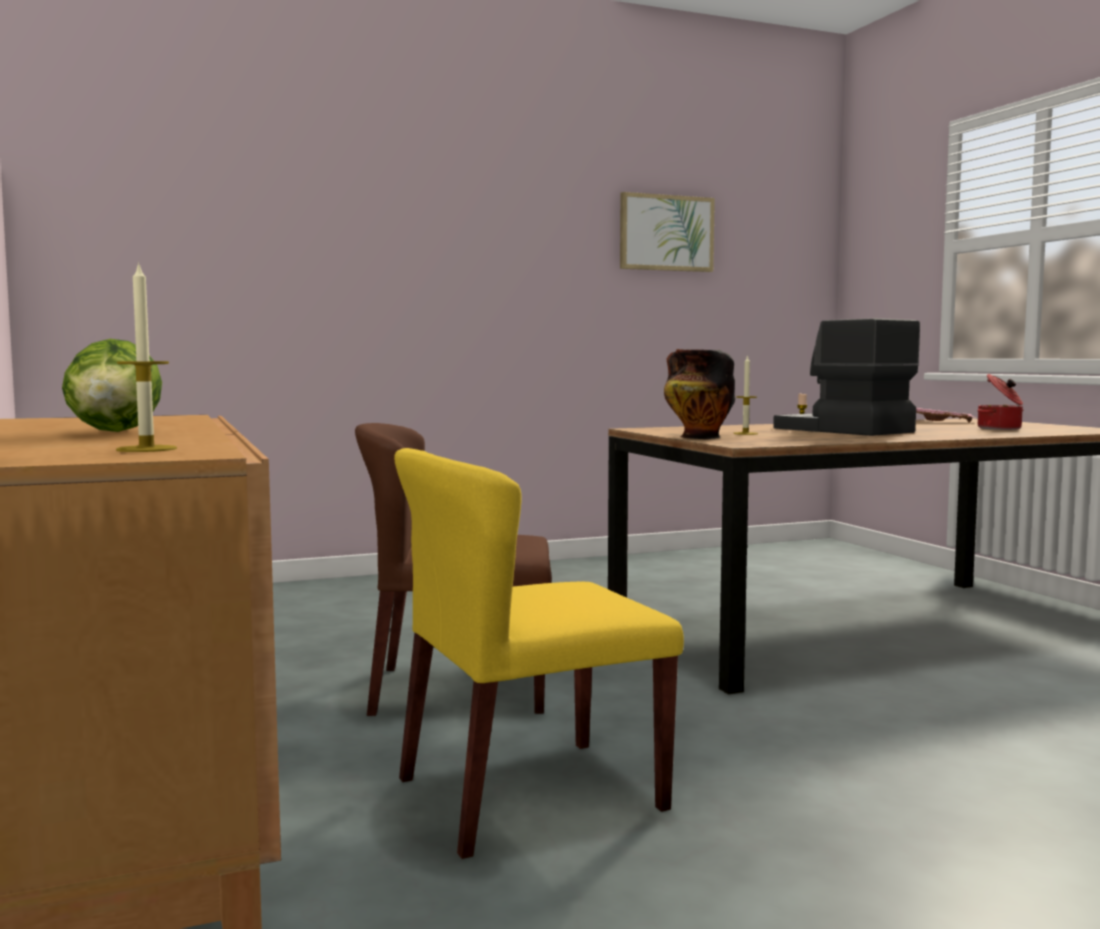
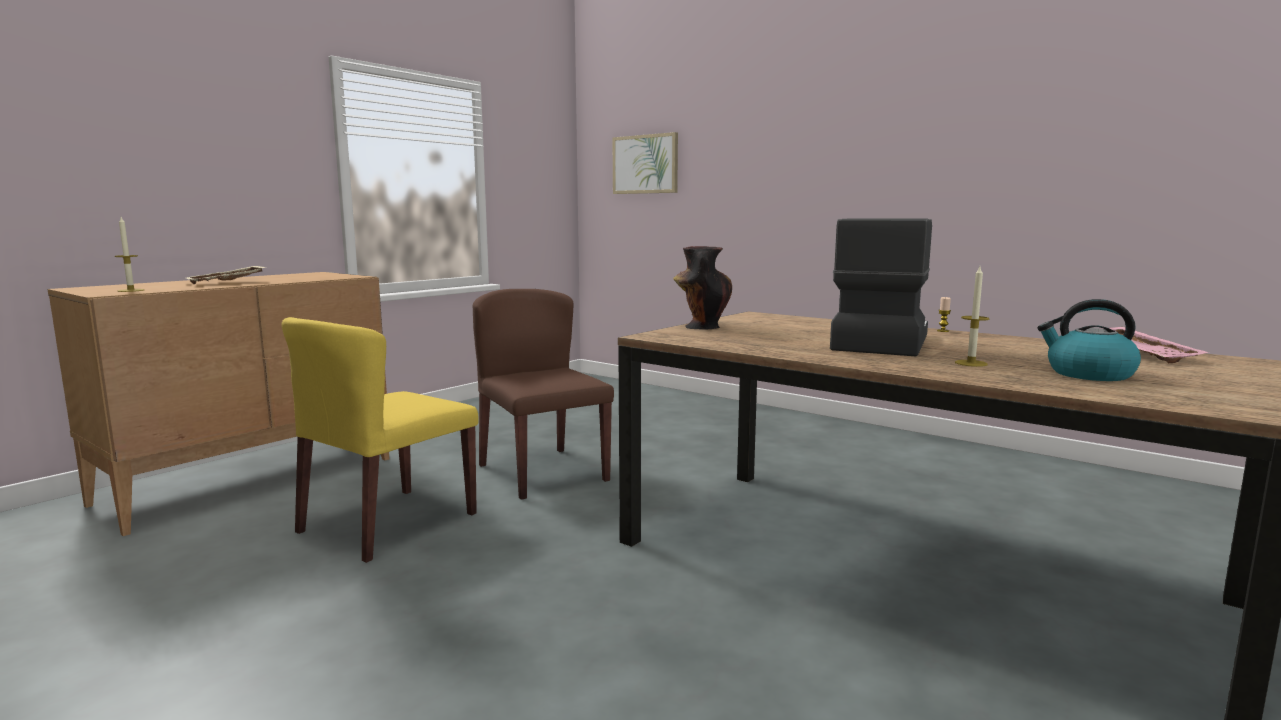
camera: 60 degrees right, 5 degrees up
lettuce [62,339,162,432] -> beige tray [186,266,266,284]
yellow chair [394,448,684,859] -> yellow chair turned 90 degrees counterclockwise [282,317,479,563]
picture [620,192,715,272] -> picture moved to [613,132,678,194]
candle [733,355,758,435] -> candle moved to [955,267,990,367]
cooking pot [977,374,1023,430] -> kettle [1038,299,1141,381]

